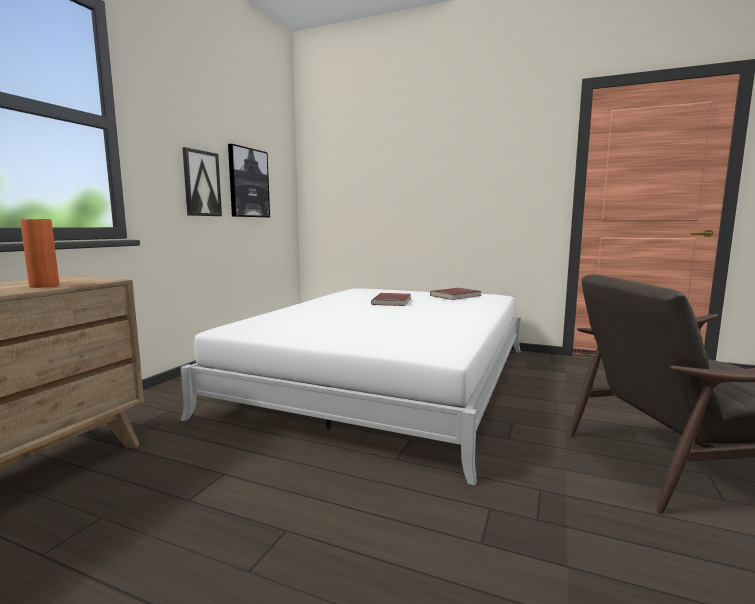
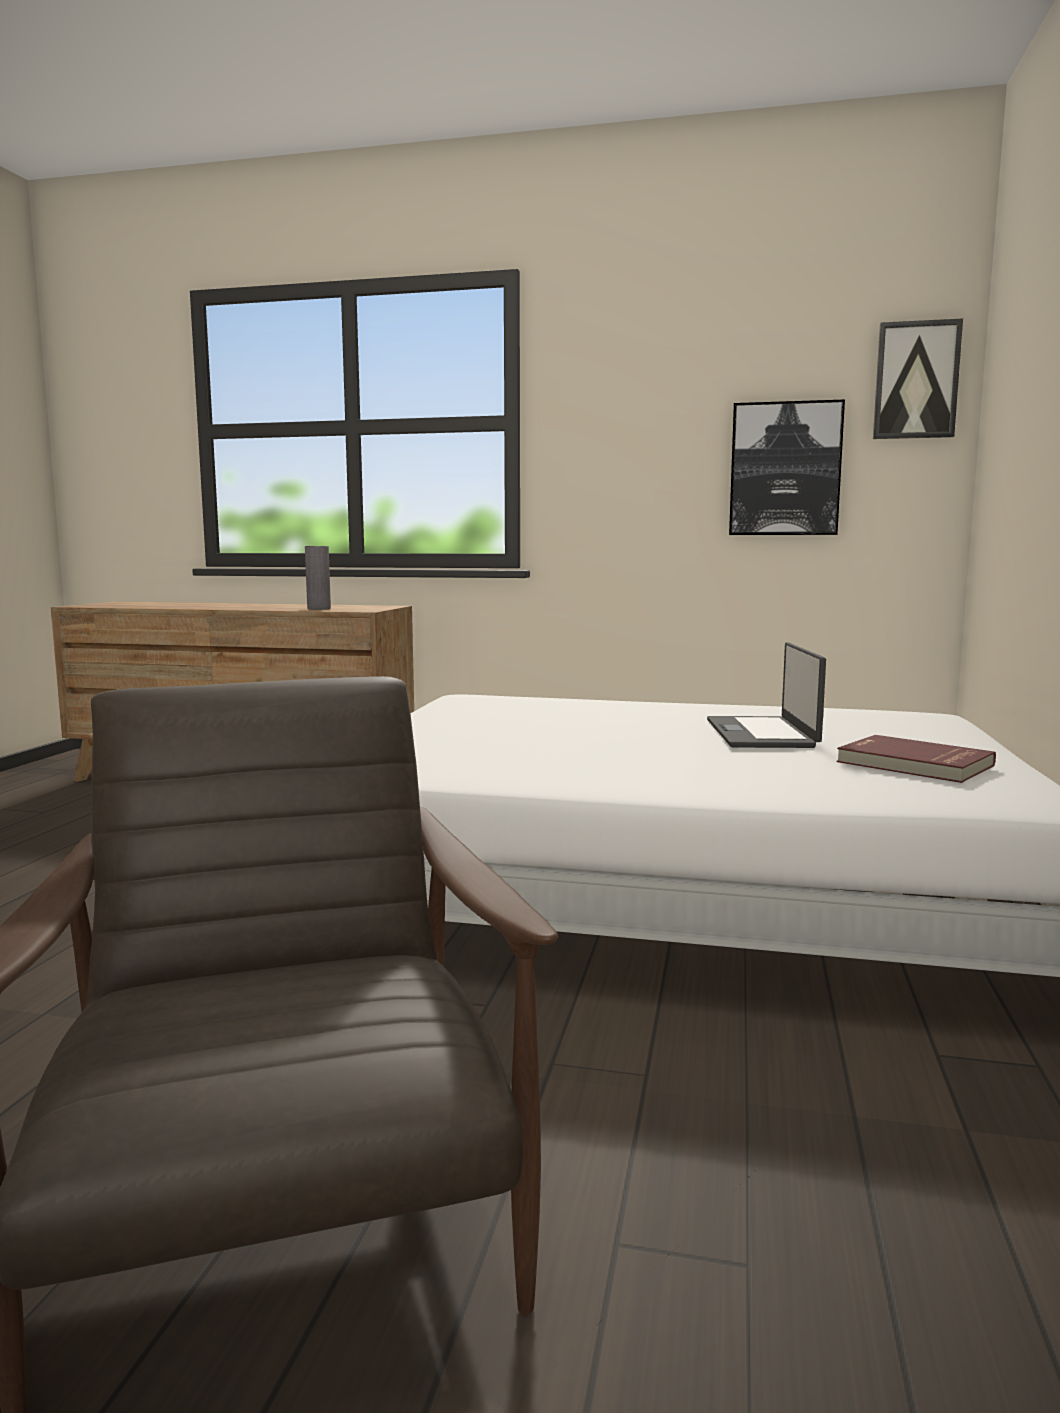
camera: 80 degrees right, 0 degrees up
orange vase [20,219,59,288] -> grey vase [305,546,331,610]
picture [182,147,222,216] -> picture moved to [873,318,963,439]
red book [371,293,411,306] -> laptop [707,642,826,748]

